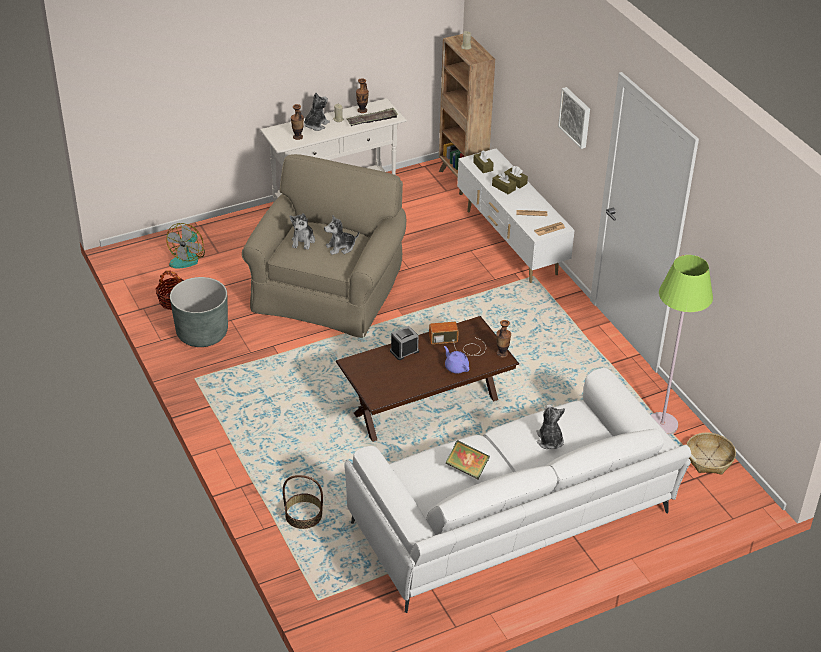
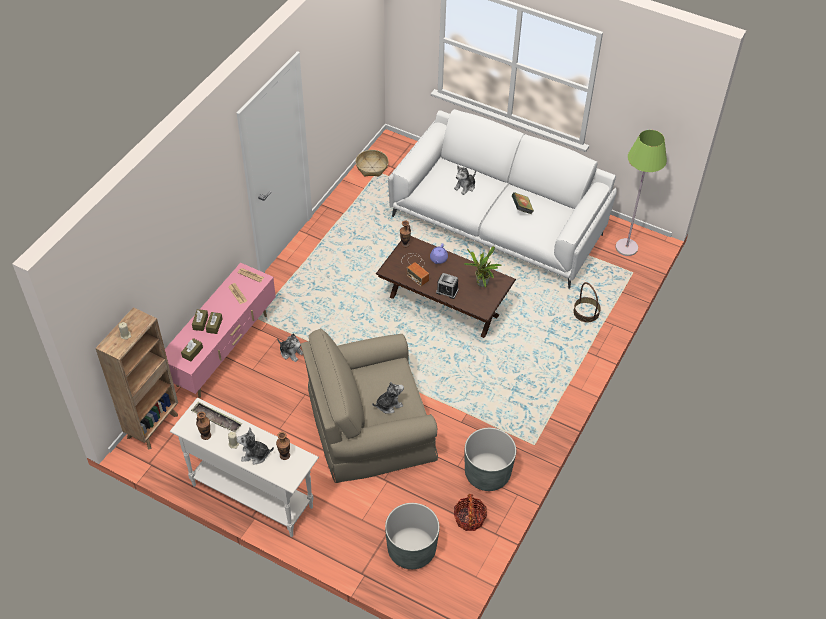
camera: 125 degrees left, 10 degrees up
fan [167,223,205,268] -> grey planter [385,503,440,569]
plush toy [324,216,359,255] -> plush toy moved to [277,334,303,362]
white tv stand [457,148,575,283] -> pink tv stand [165,263,276,398]
picture [558,87,590,149] -> none
green floor lamp [651,255,713,435] -> green floor lamp moved to [616,130,667,256]
none -> potted plant [464,246,502,288]

